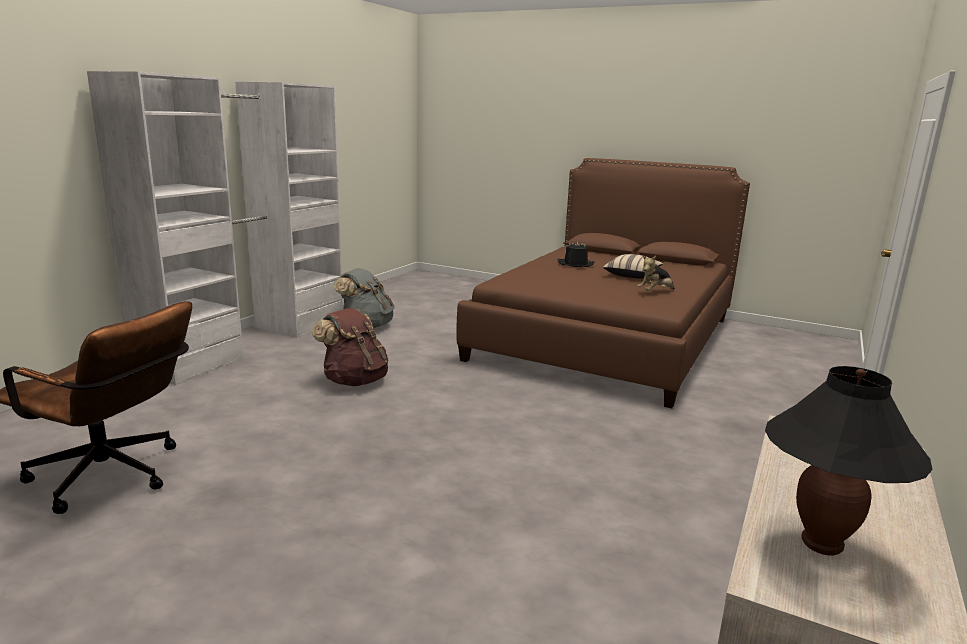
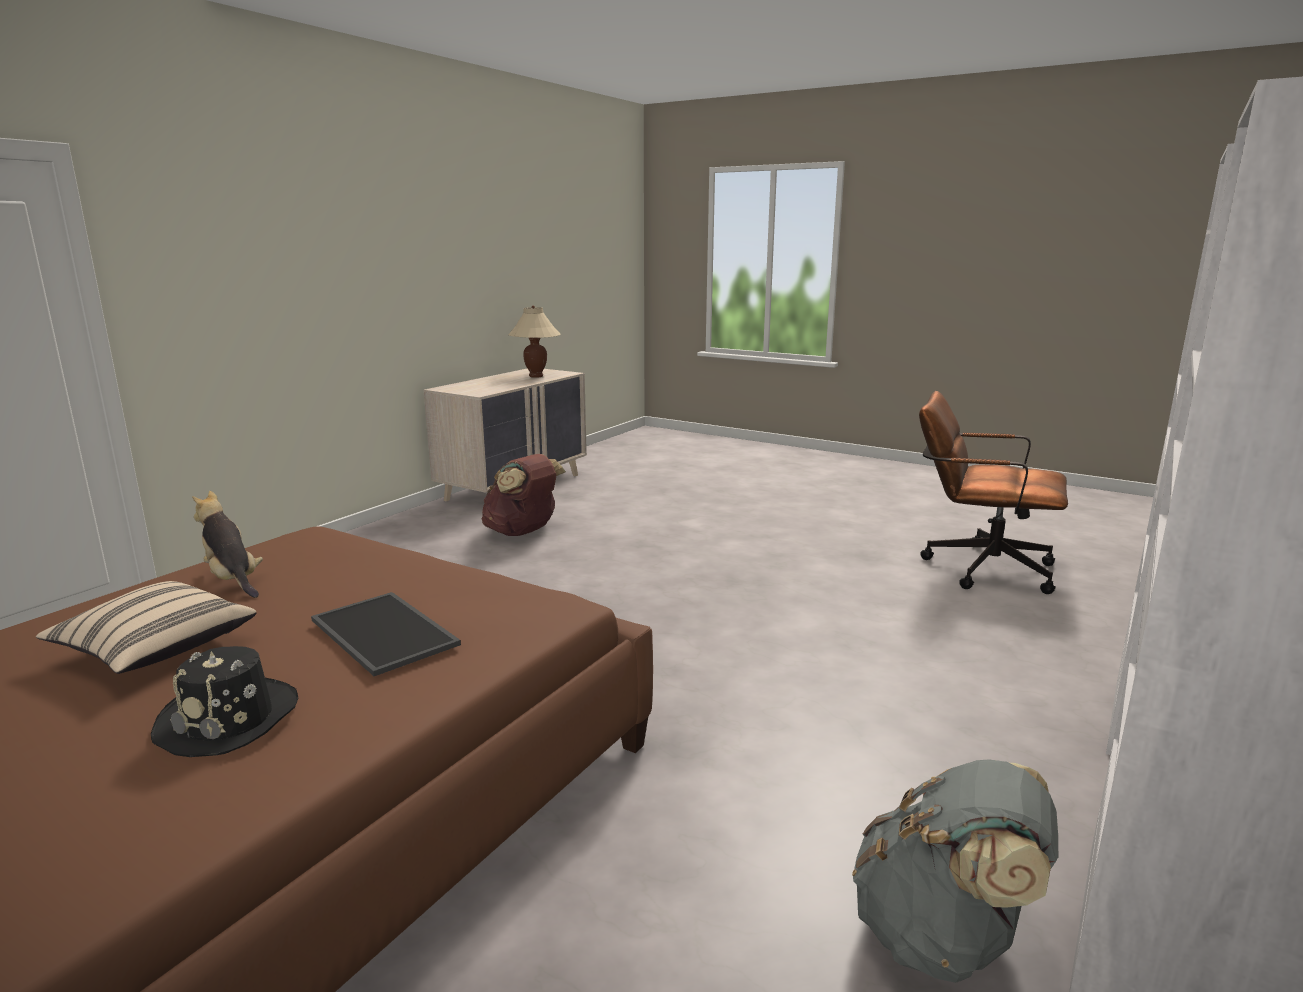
camera: 175 degrees left, 0 degrees up
brown backpack [312,308,389,386] -> brown backpack moved to [482,454,566,536]
plush toy [637,256,675,291] -> plush toy turned 105 degrees counterclockwise [192,491,263,598]
black table lamp [765,366,933,556] -> beige table lamp [508,305,561,378]
none -> tray [311,592,461,676]

